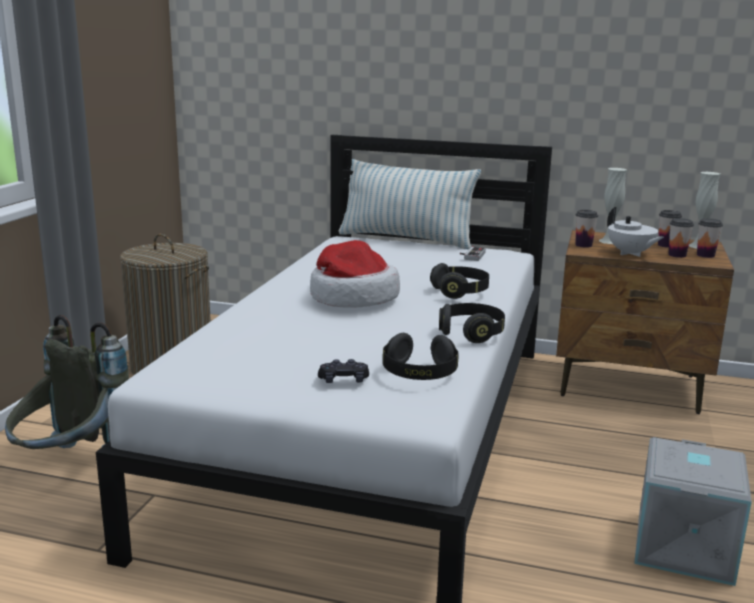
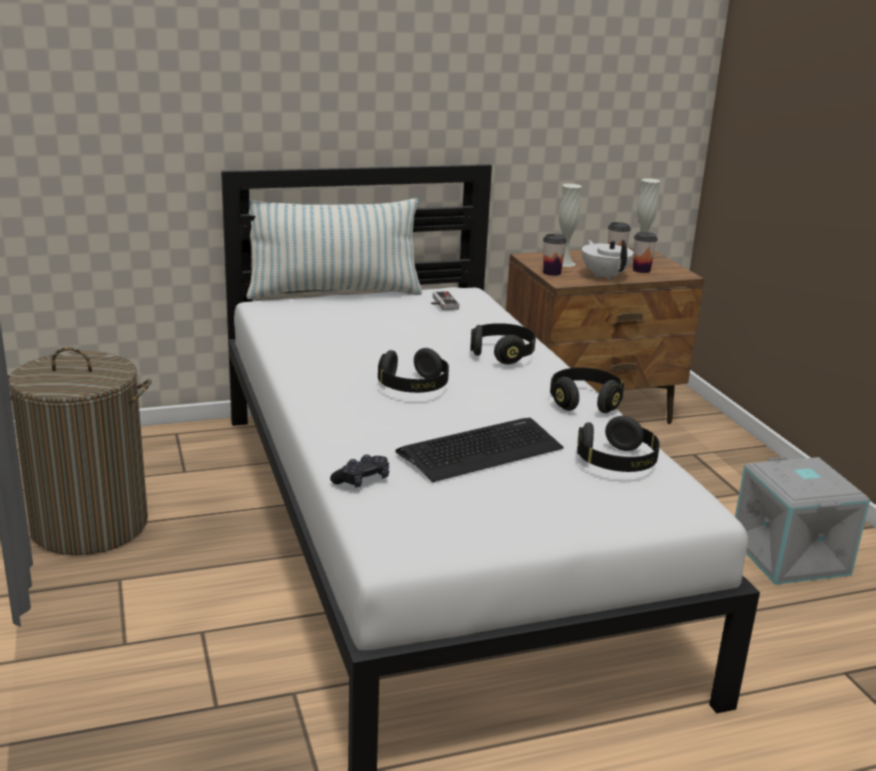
camera: 35 degrees left, 5 degrees up
grey backpack [5,315,129,449] -> none
hat [310,240,400,308] -> black headphones [378,348,449,393]
black game controller [318,359,369,383] -> black game controller moved to [330,455,389,488]
white teapot [607,207,664,257] -> white teapot turned 135 degrees counterclockwise [582,240,634,280]
cup [697,218,723,258] -> none
none -> keyboard [395,418,564,482]

